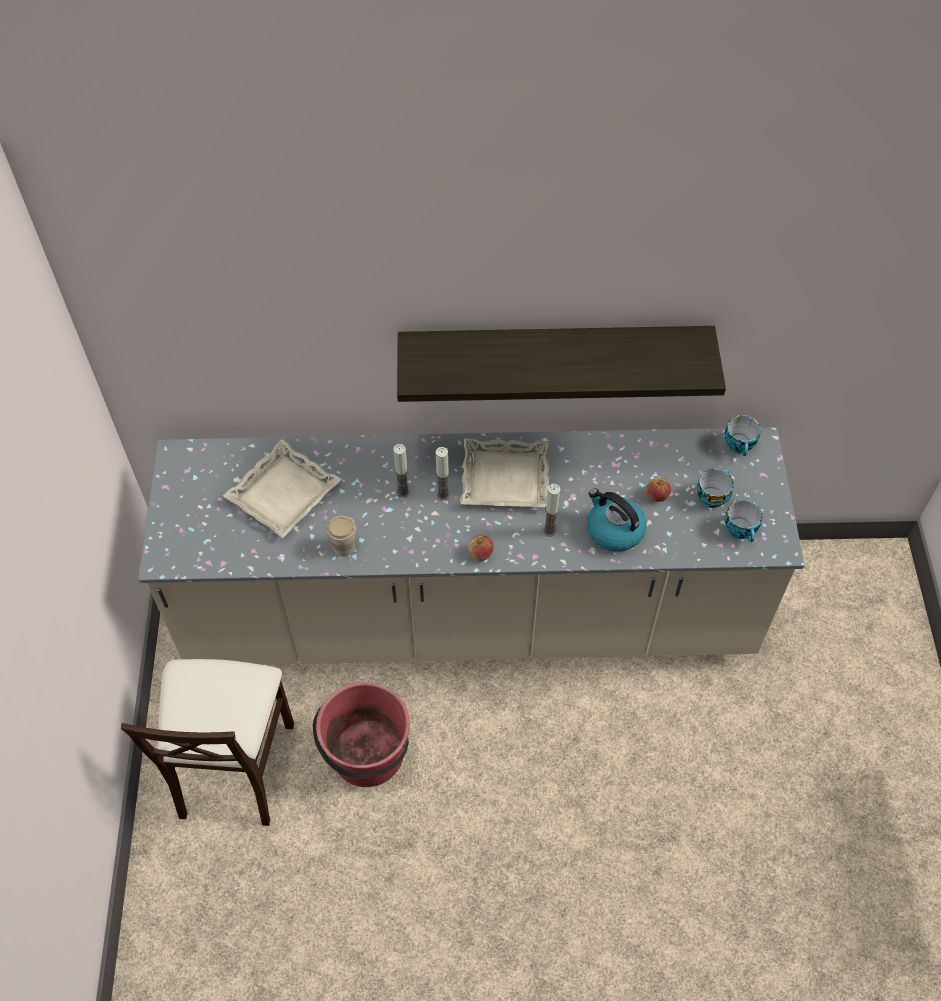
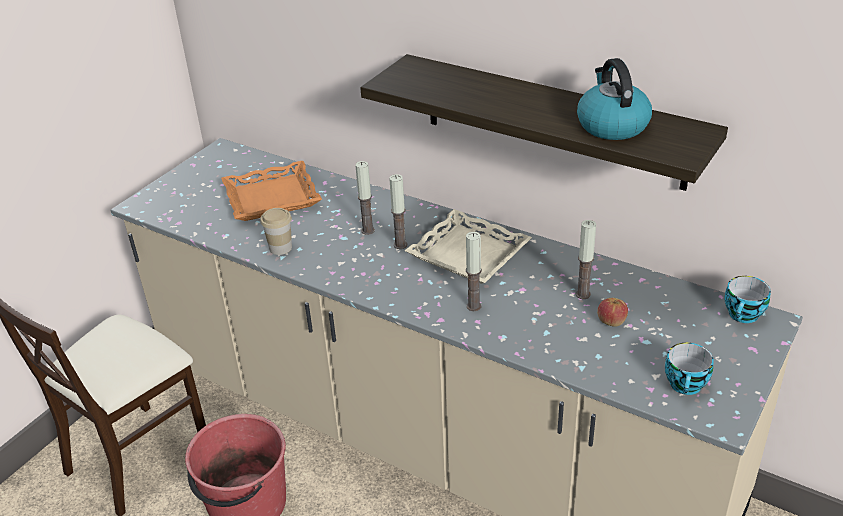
camera: 35 degrees right, 20 degrees down
beige tray [223,439,341,538] -> orange tray [221,161,322,221]
apple [468,535,494,561] -> none
kettle [587,489,647,552] -> kettle moved to [577,58,652,140]
cup [697,469,734,508] -> none
none -> candle [576,220,596,299]

